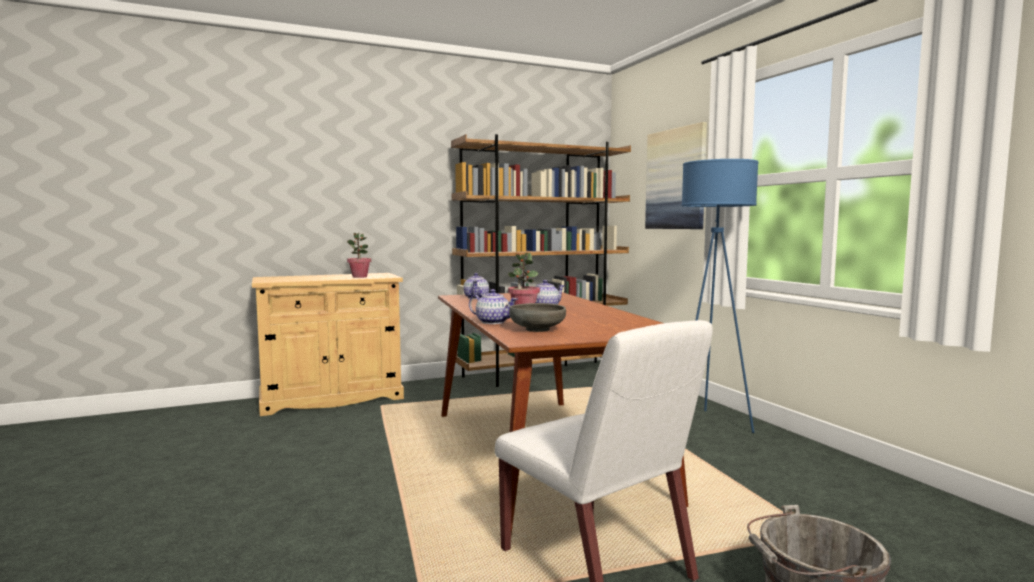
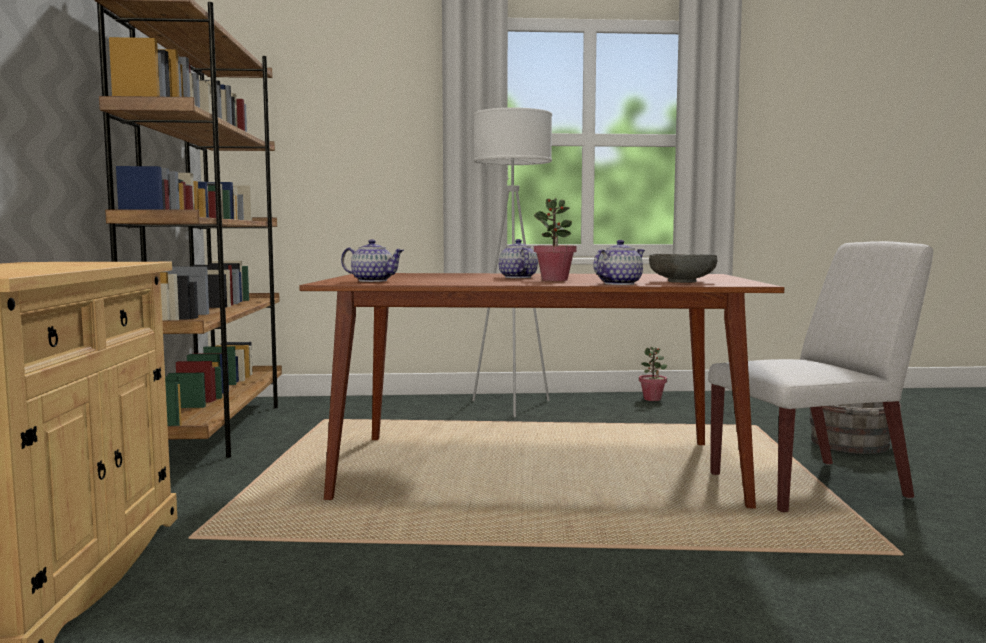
camera: 70 degrees left, 0 degrees up
potted plant [347,233,371,278] -> potted plant moved to [639,347,667,401]
picture [645,122,707,229] -> none
blue floor lamp [681,159,759,433] -> white floor lamp [472,108,552,417]

